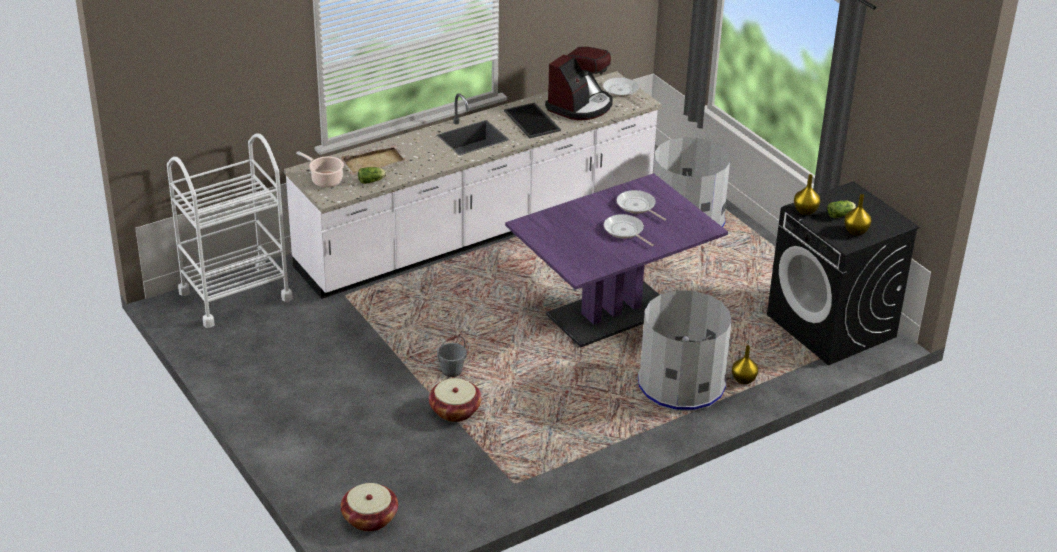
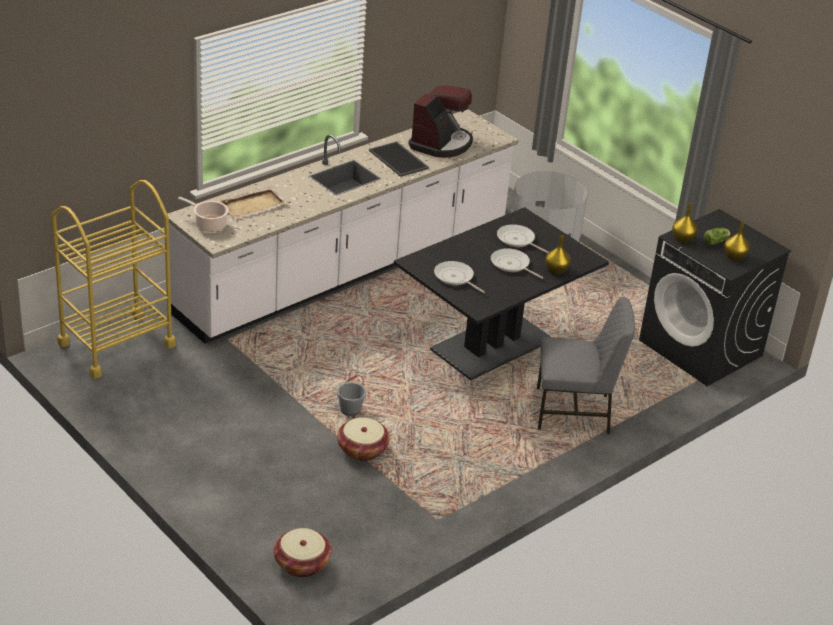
camera: 10 degrees left, 0 degrees up
white cart [167,133,293,328] -> yellow cart [51,180,176,379]
lettuce [358,167,386,184] -> none
purple dining table [505,173,728,347] -> black dining table [394,207,609,381]
frying pan [603,77,646,104] -> frying pan moved to [434,261,485,293]
grey trash can [638,290,732,411] -> grey chair [537,297,635,434]
yellow vase [732,345,758,384] -> yellow vase moved to [545,235,571,274]

